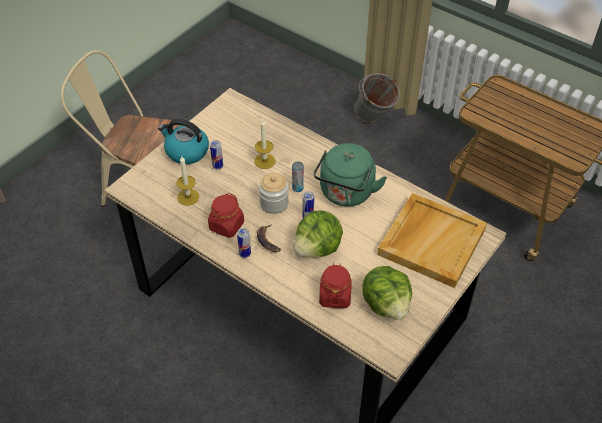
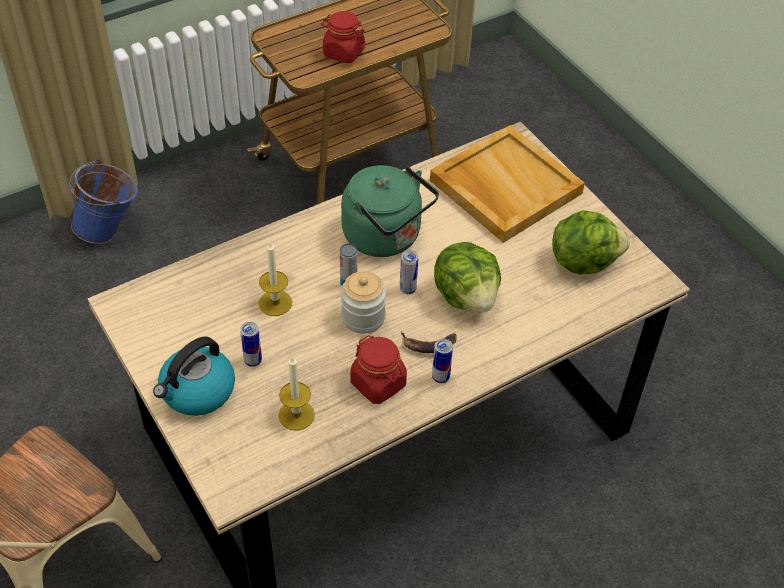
camera: 70 degrees left, 0 degrees up
red jar [319,263,352,308] -> red jar moved to [321,11,365,63]
grey bucket [354,73,400,122] -> blue bucket [69,159,138,244]

